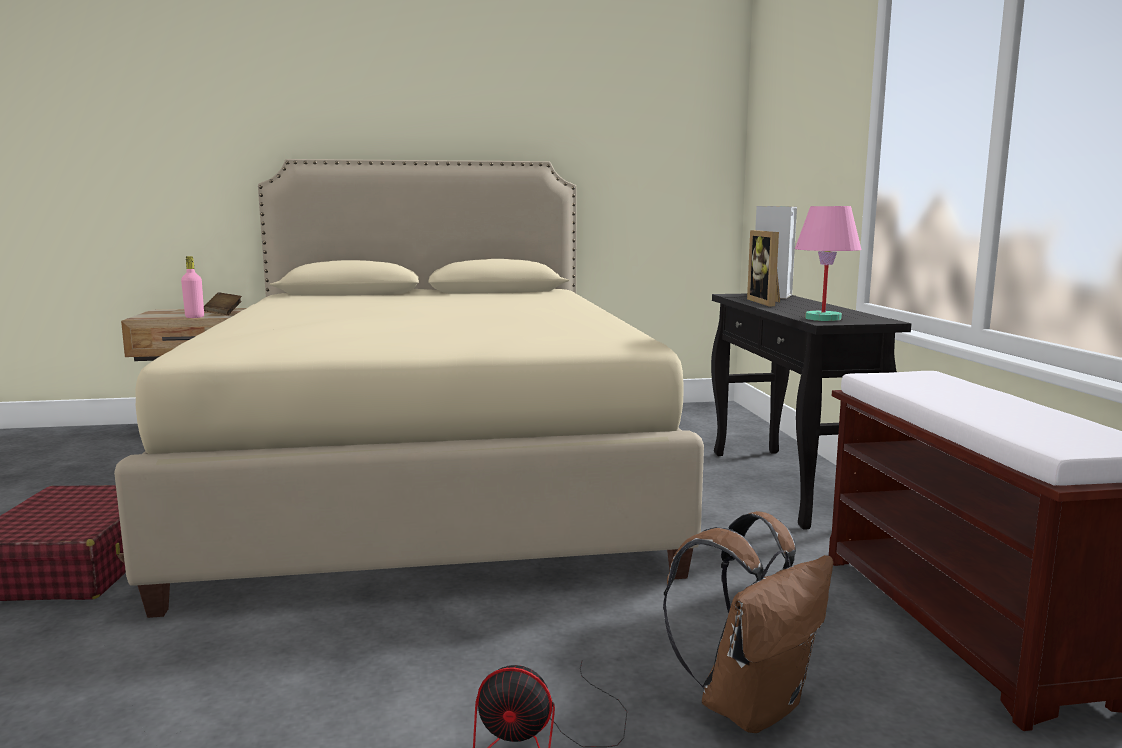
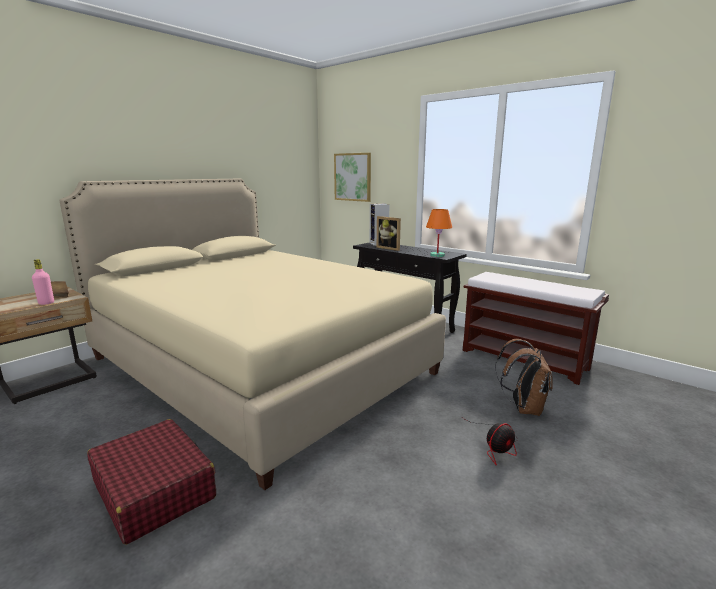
camera: 40 degrees left, 5 degrees up
pink table lamp [795,206,861,321] -> orange table lamp [426,209,452,257]
none -> picture [334,153,371,202]

